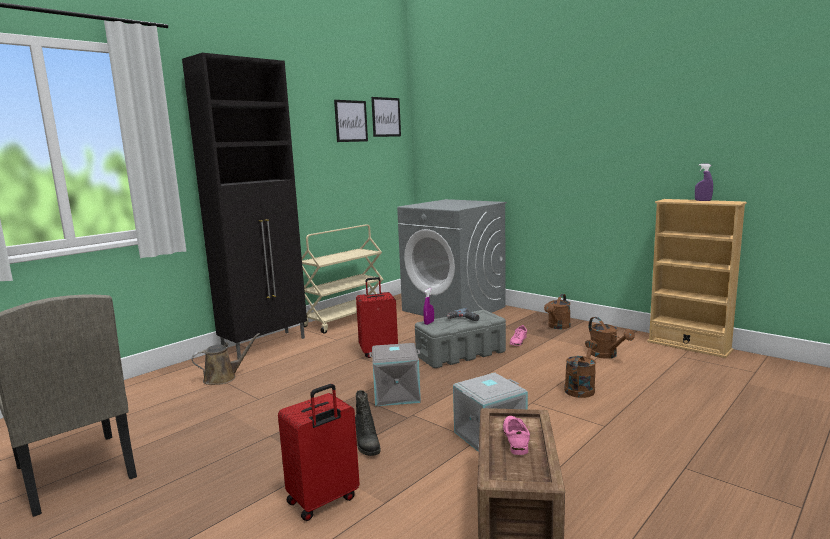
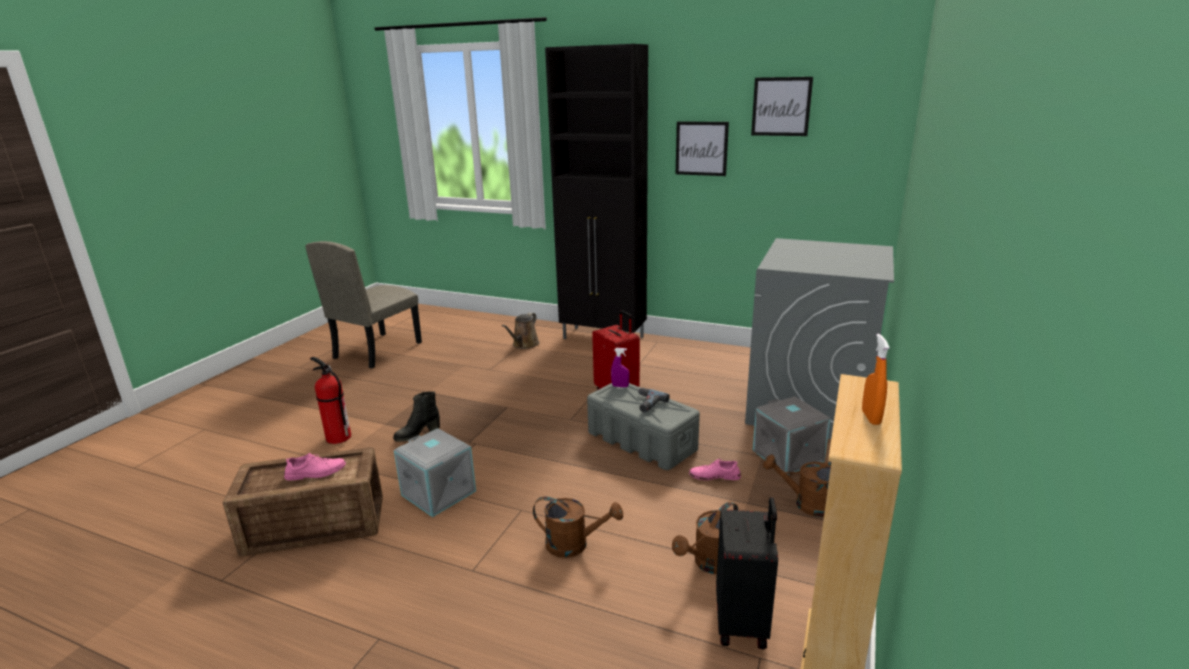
camera: 70 degrees right, 10 degrees up
brown watering can [192,333,260,385] -> brown watering can turned 75 degrees clockwise [502,313,540,349]
red suitcase [278,384,360,521] -> fire extinguisher [310,357,351,444]
beige cart [302,224,383,334] -> none
grey storage box [369,343,421,406] -> grey storage box moved to [753,396,830,475]
picture [371,97,401,137] -> picture moved to [676,121,729,176]
purple spray bottle [695,164,713,201] -> orange spray bottle [862,334,889,425]
none -> black suitcase [716,497,778,649]

